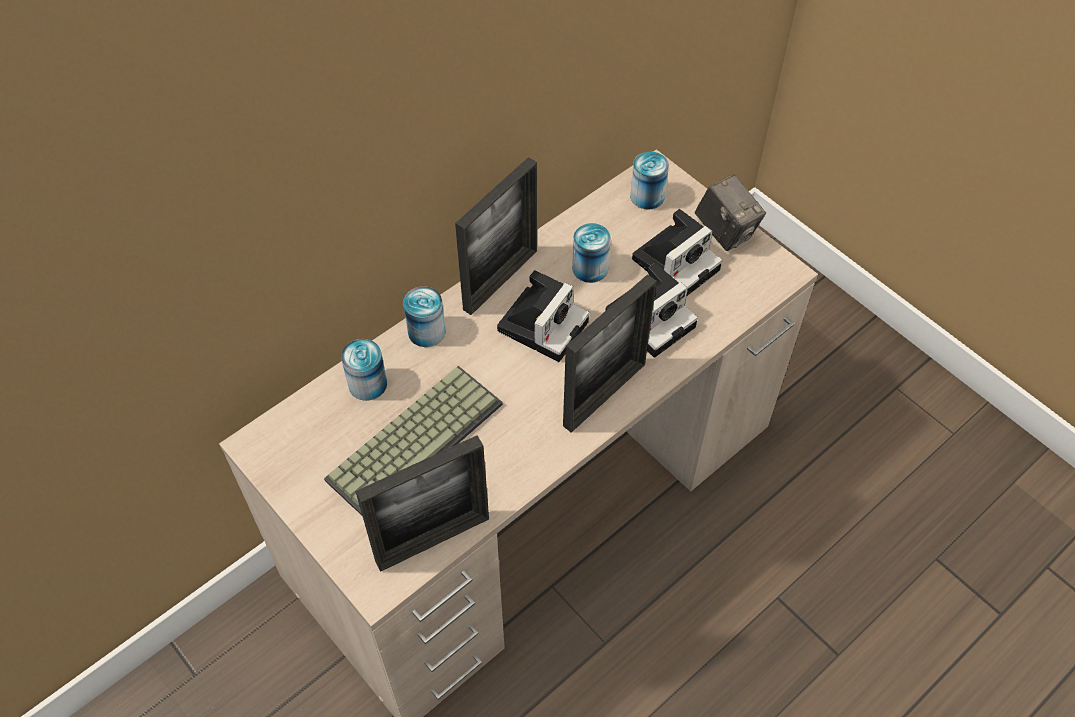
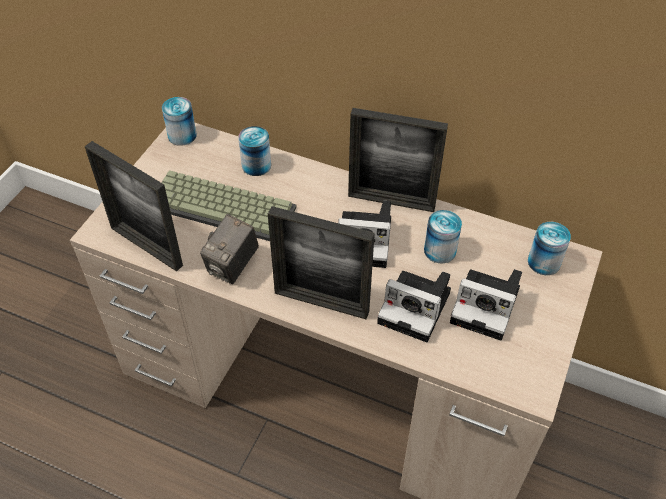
camera: 65 degrees right, 5 degrees down
can [403,286,446,347] -> can moved to [162,97,197,146]
camera [695,174,766,251] -> camera moved to [200,214,259,284]

